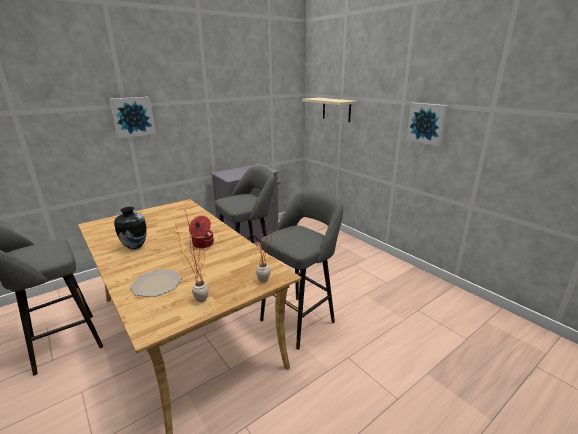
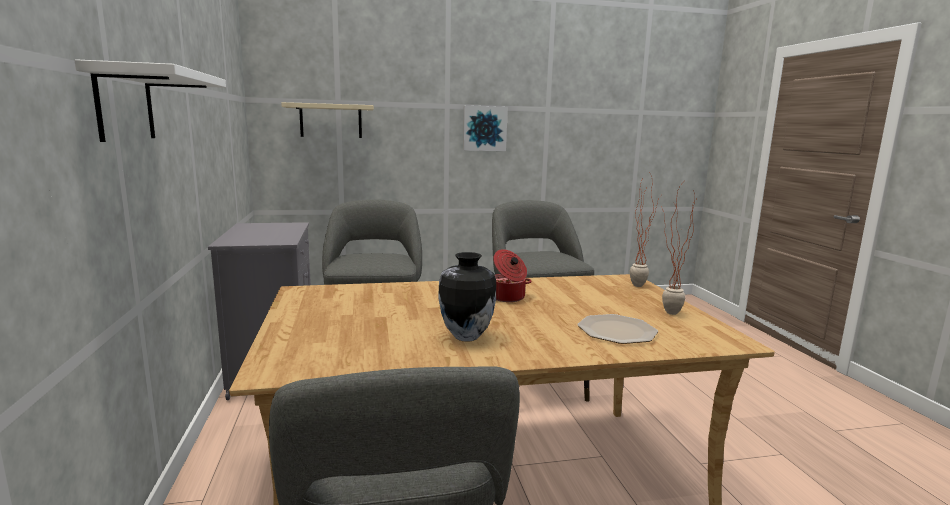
camera: 65 degrees left, 10 degrees down
picture [109,97,156,138] -> white shelf [75,59,226,142]

